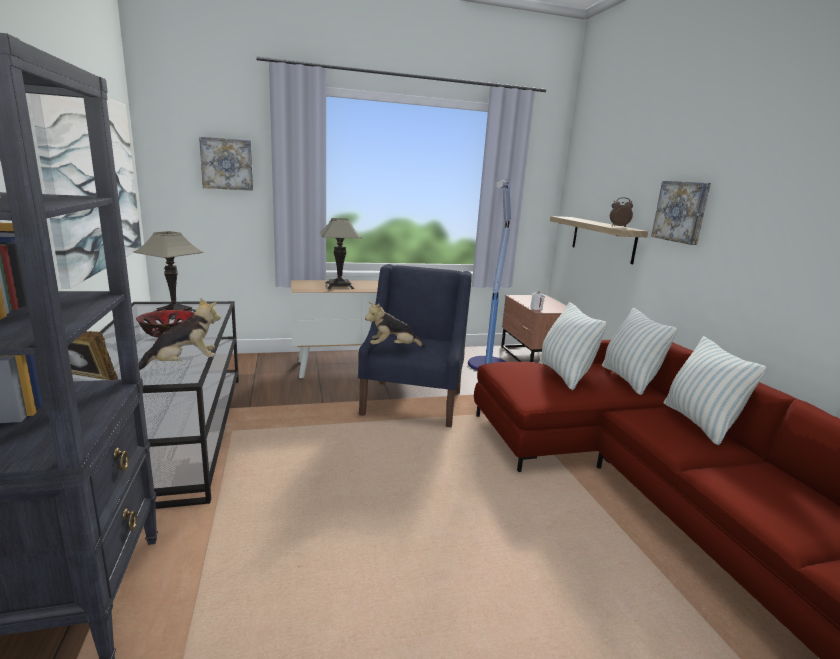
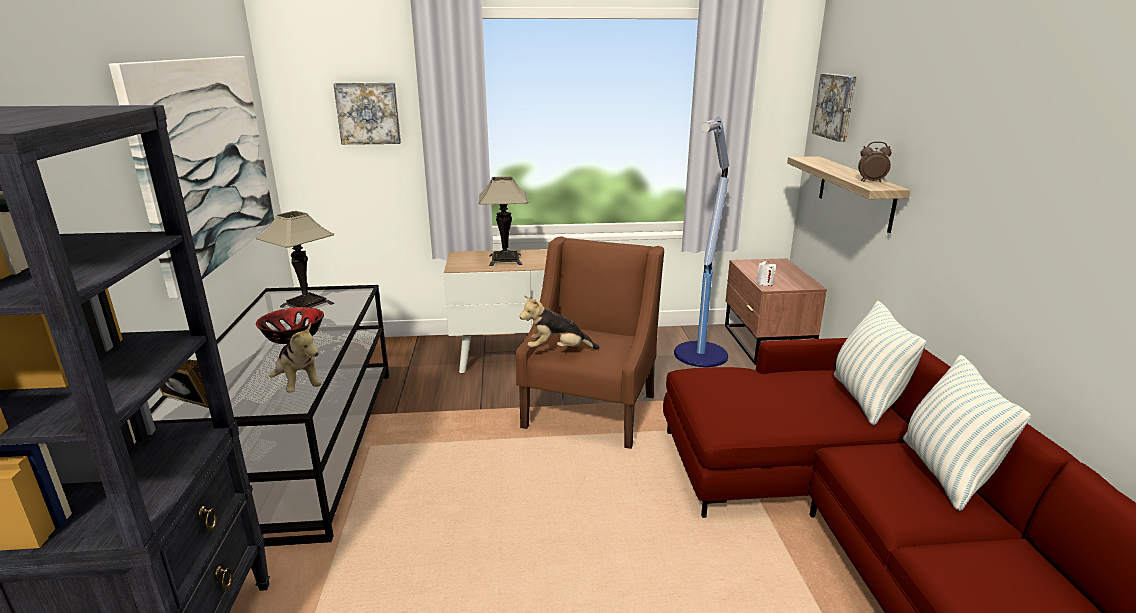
camera: 10 degrees right, 5 degrees up
plush toy [139,298,221,370] -> plush toy turned 75 degrees clockwise [269,323,322,393]
blue armchair [358,264,472,427] -> brown armchair [516,236,664,449]
pillow [540,302,607,390] -> none
picture [651,181,711,245] -> picture moved to [812,74,857,142]

